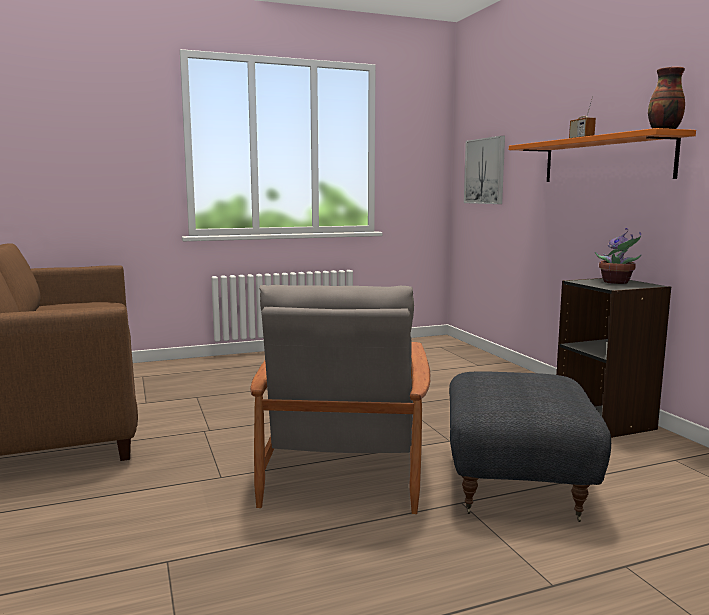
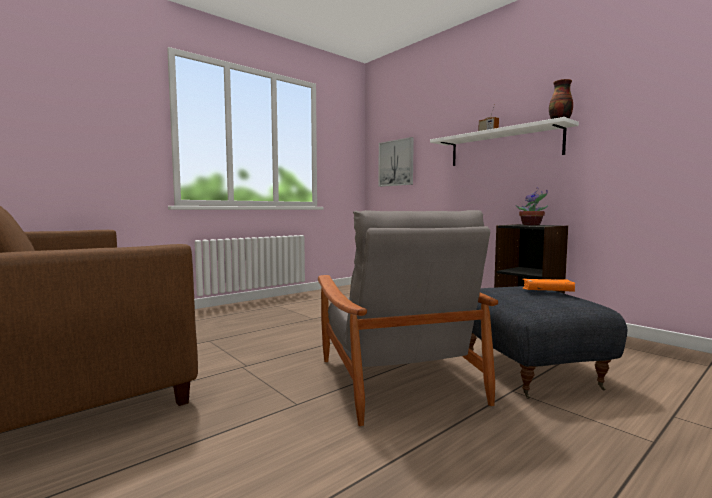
camera: 20 degrees left, 5 degrees down
orange shelf [509,128,696,182] -> white shelf [430,117,579,166]
none -> orange book [522,279,575,292]

